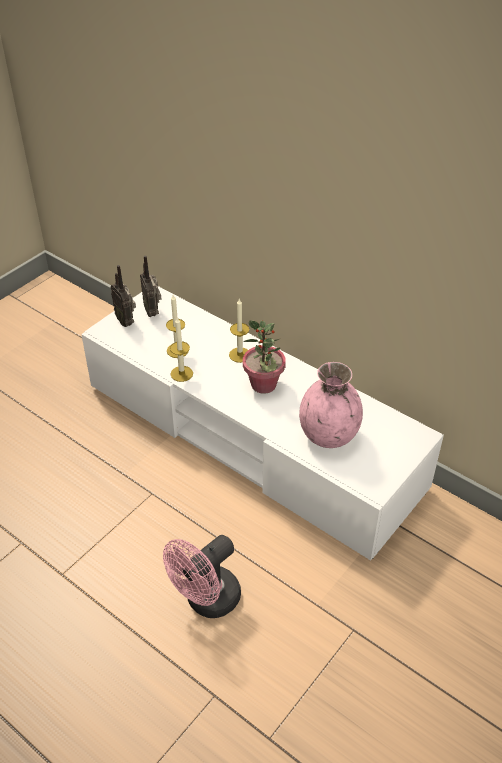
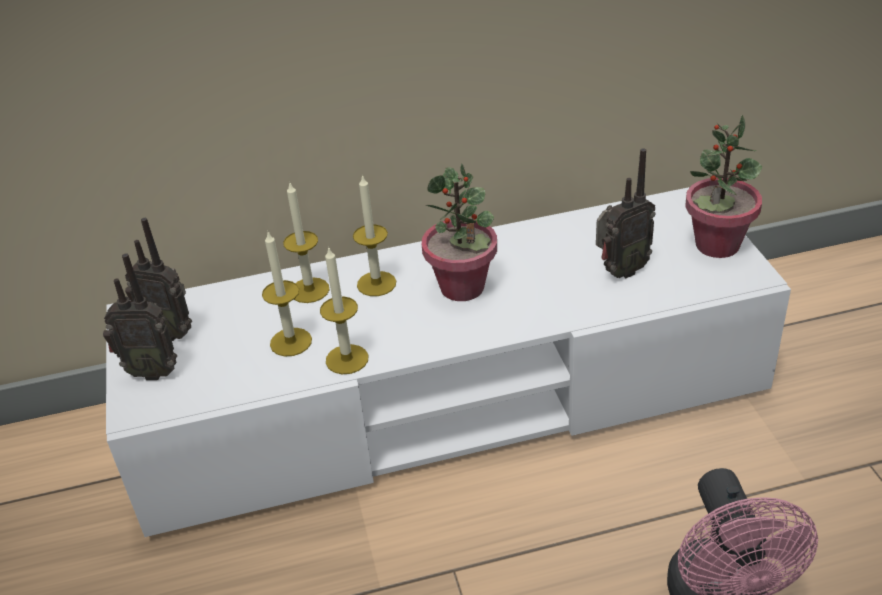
camera: 50 degrees left, 5 degrees down
pink vase [299,362,363,448] -> radio [596,148,655,278]
none -> candle [283,183,329,303]
none -> potted plant [685,115,762,258]

